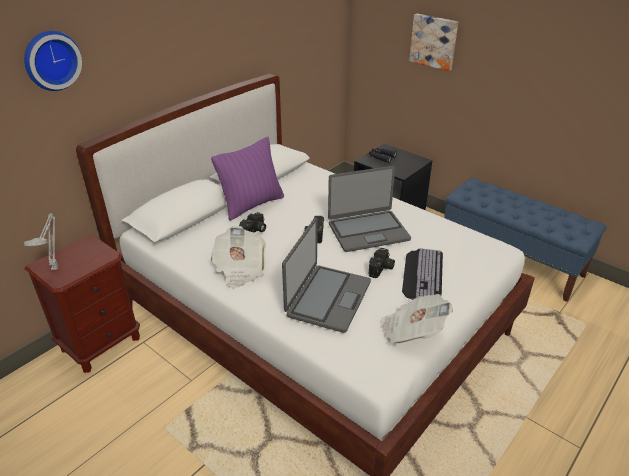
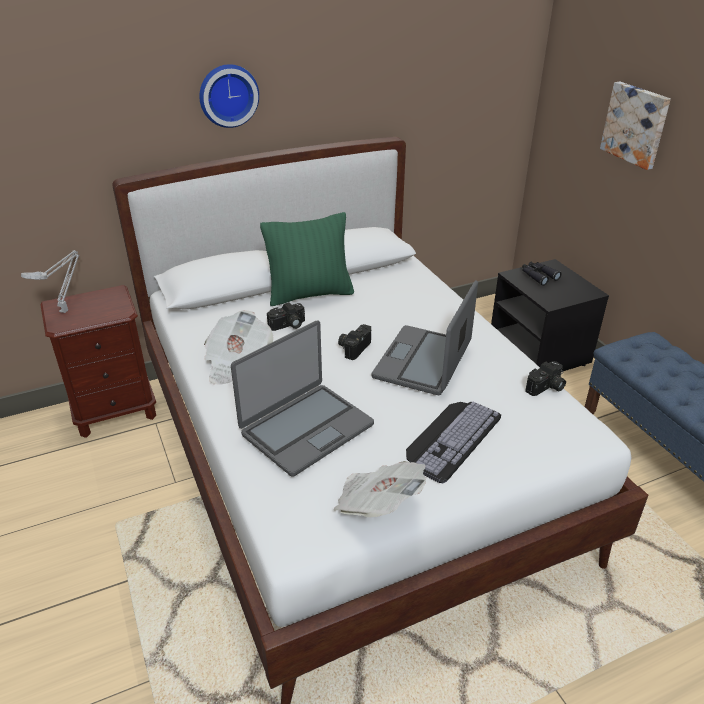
camera: 25 degrees right, 0 degrees up
wall clock [24,31,82,91] -> wall clock moved to [199,64,259,128]
purple pillow [211,137,284,221] -> green pillow [260,212,354,306]
laptop [328,166,411,252] -> laptop turned 105 degrees clockwise [372,280,478,395]
camera [369,248,395,278] -> camera moved to [525,361,566,396]

